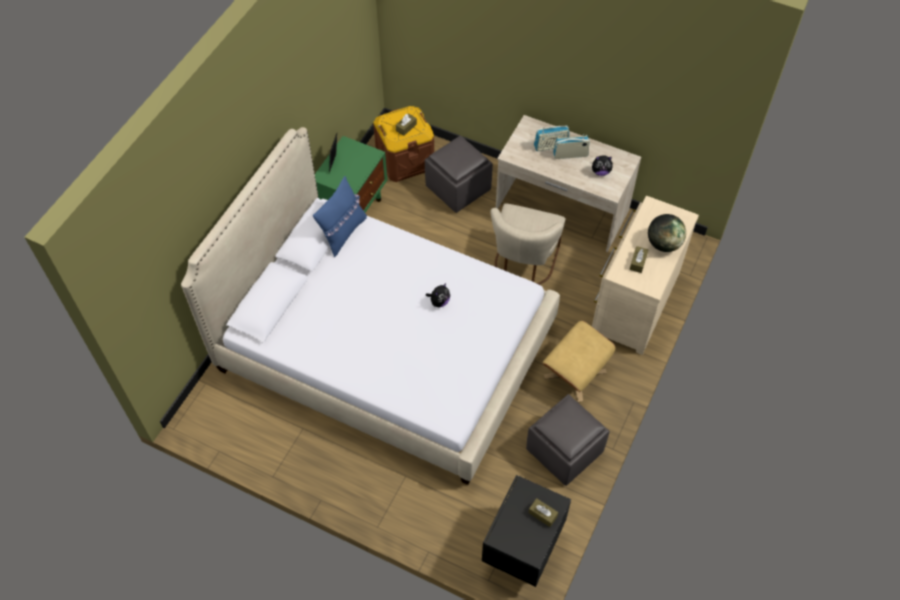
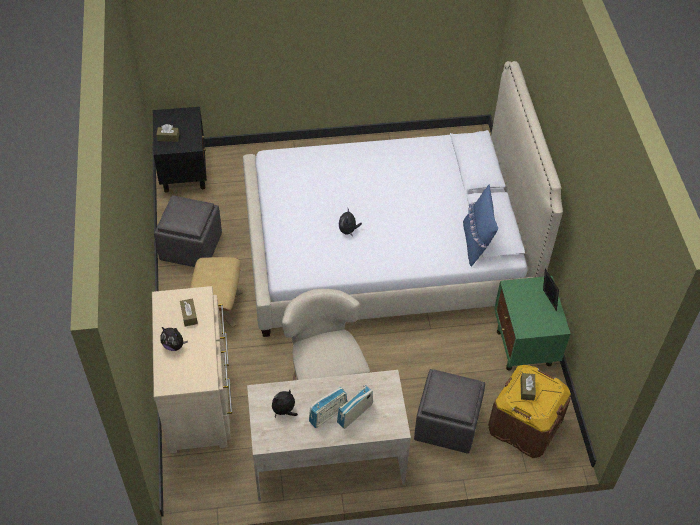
camera: 145 degrees right, 5 degrees down
globe [648,214,686,252] -> plush toy [160,327,188,351]

